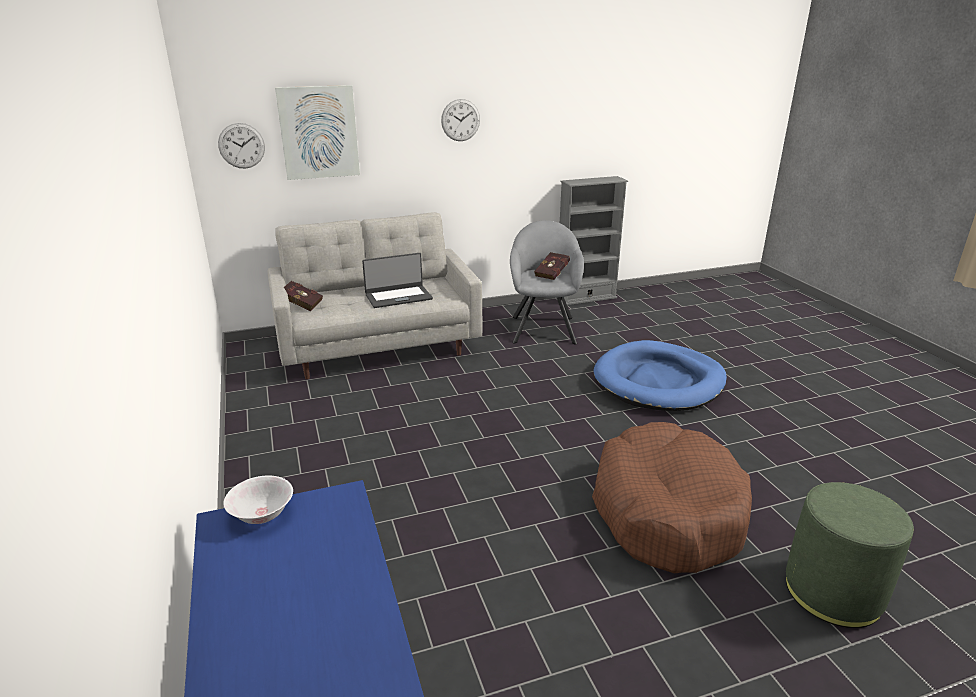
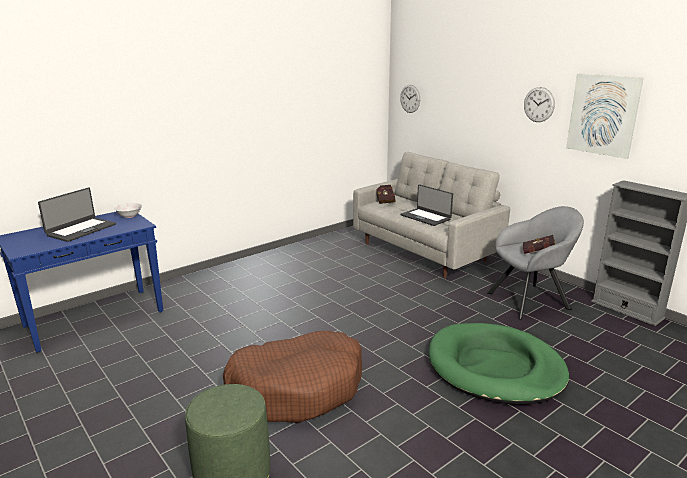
camera: 70 degrees right, 5 degrees down
picture [275,85,360,180] -> picture moved to [566,74,644,159]
blue dog bed [594,340,727,411] -> green dog bed [429,323,569,405]
none -> laptop [38,188,116,242]

